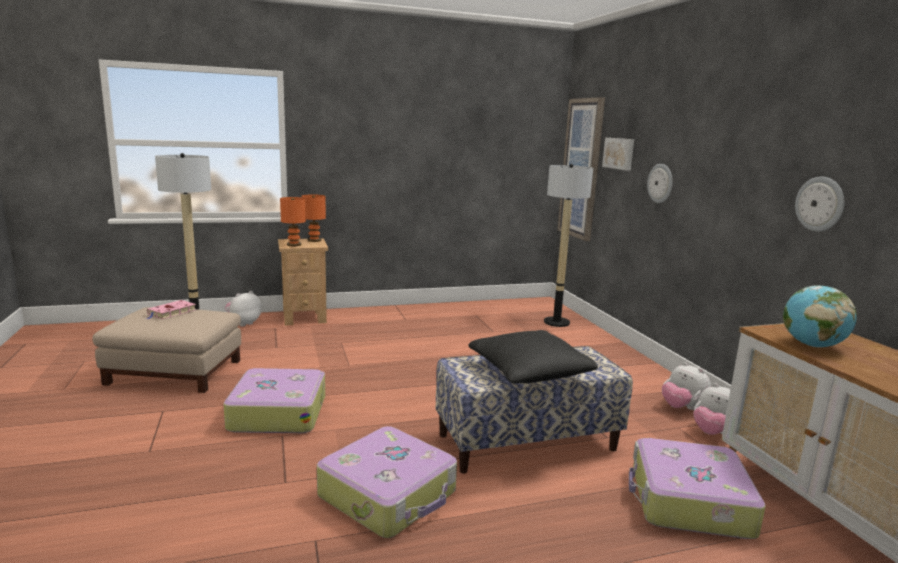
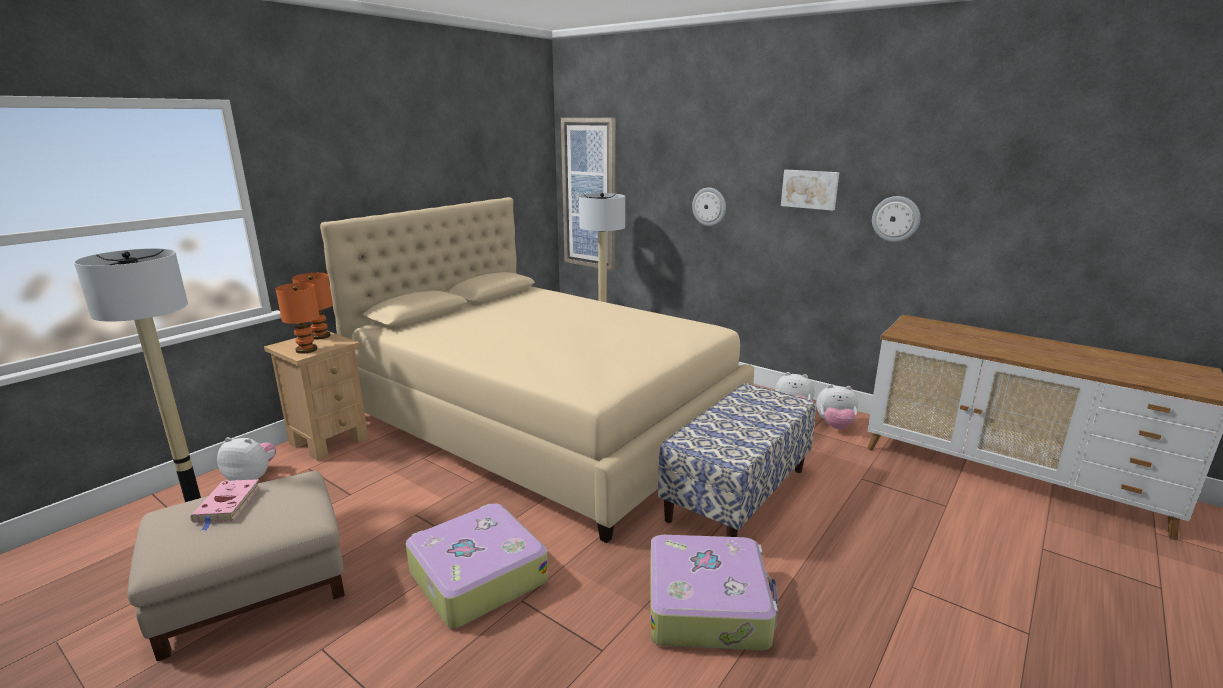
camera: 35 degrees left, 5 degrees up
plush toy [225,291,261,327] -> plush toy turned 90 degrees clockwise [217,437,276,481]
black pillow [468,330,598,384] -> none
picture [602,138,634,171] -> picture moved to [781,170,839,211]
suitcase [629,438,766,539] -> none
globe [783,285,857,348] -> none
none -> beige bed [320,197,754,543]

